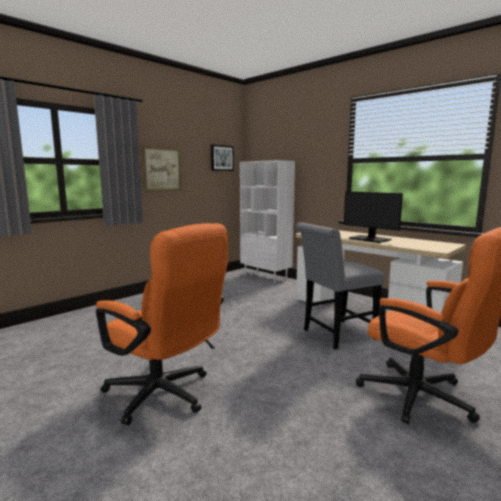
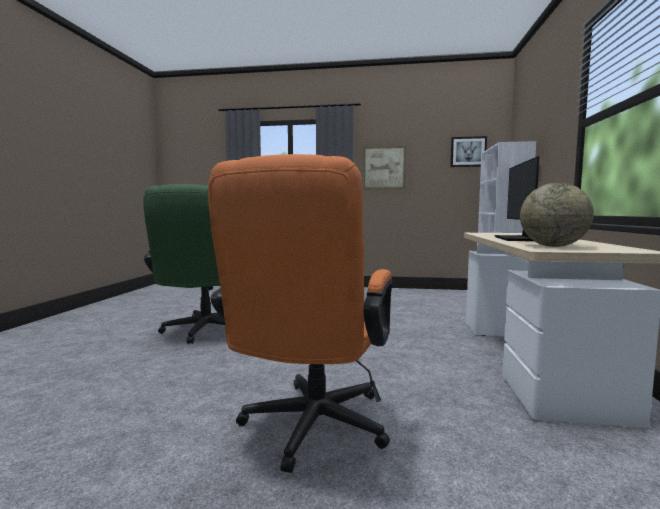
camera: 55 degrees right, 5 degrees down
orange office chair [96,223,228,425] -> green office chair [143,184,225,344]
grey chair [296,223,385,350] -> none
none -> globe [520,183,594,247]

